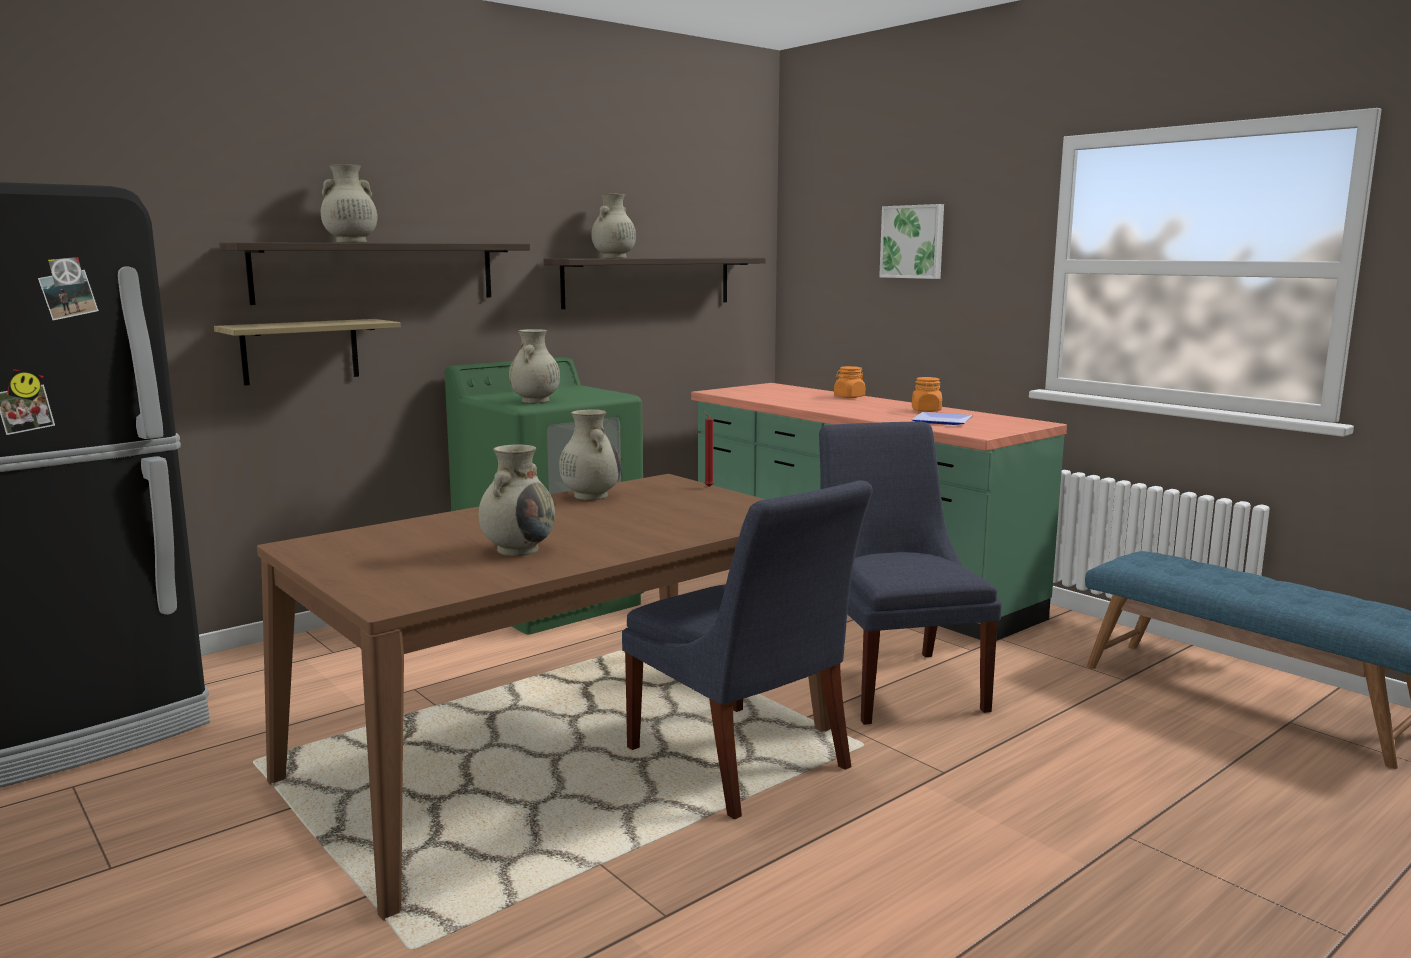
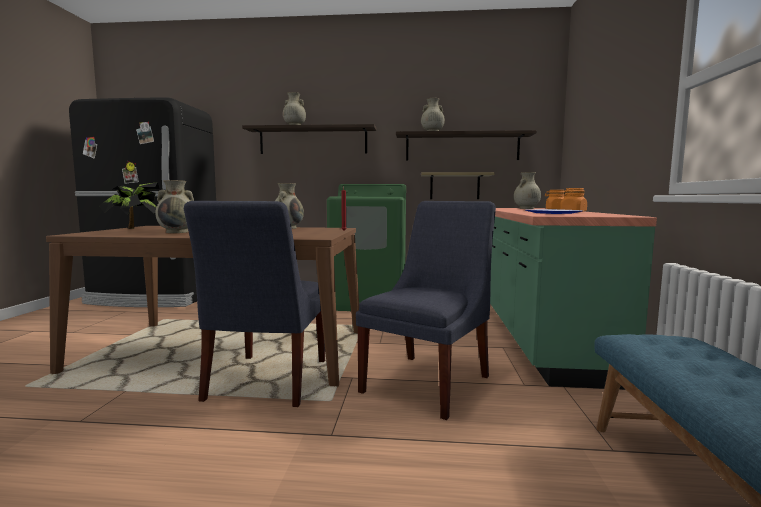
camera: 45 degrees right, 5 degrees down
shelf [214,319,401,386] -> shelf moved to [421,172,495,199]
beige vase [509,329,560,403] -> beige vase moved to [514,172,541,209]
picture [879,204,944,279] -> none
none -> potted plant [99,182,160,229]

